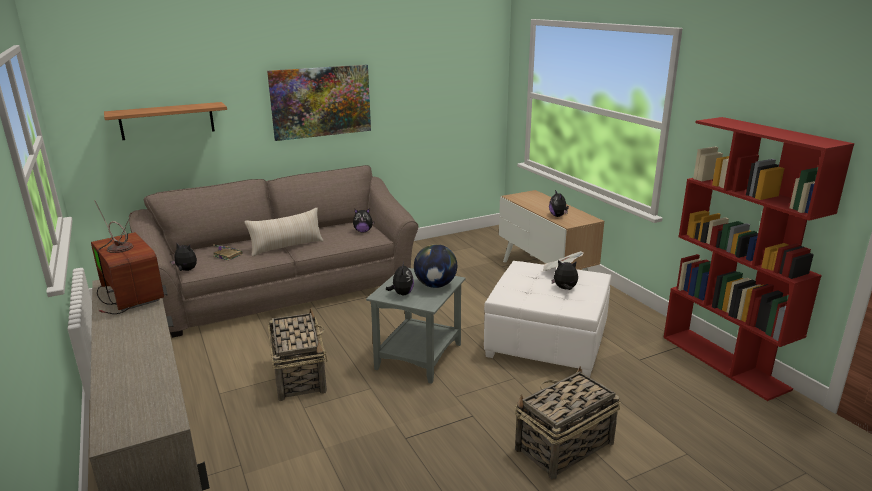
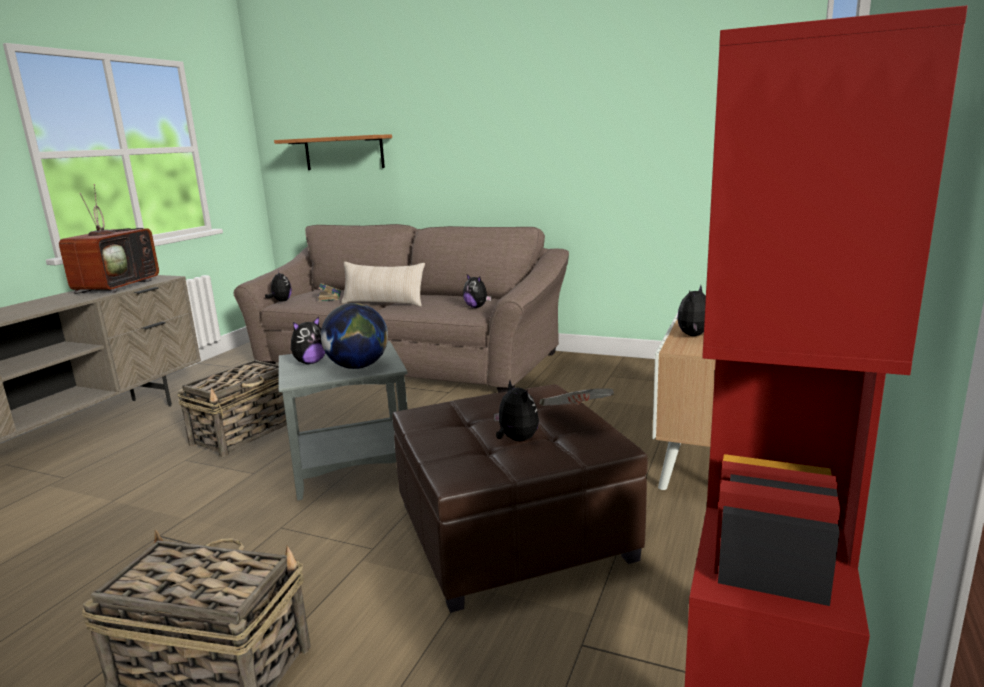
camera: 50 degrees right, 5 degrees down
picture [267,65,371,141] -> none
white ottoman [484,261,611,377] -> brown ottoman [392,384,648,613]

